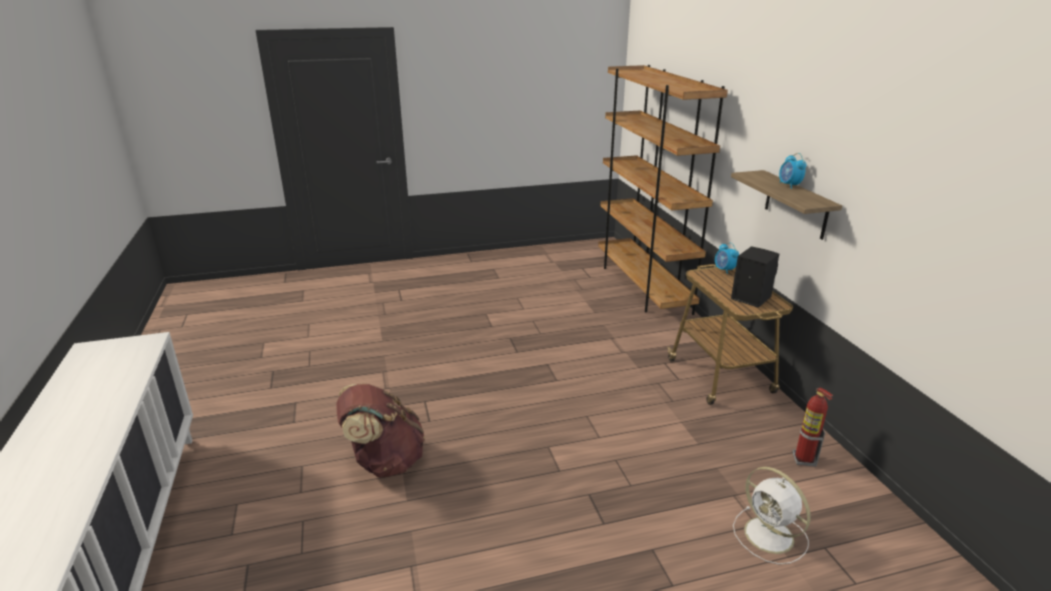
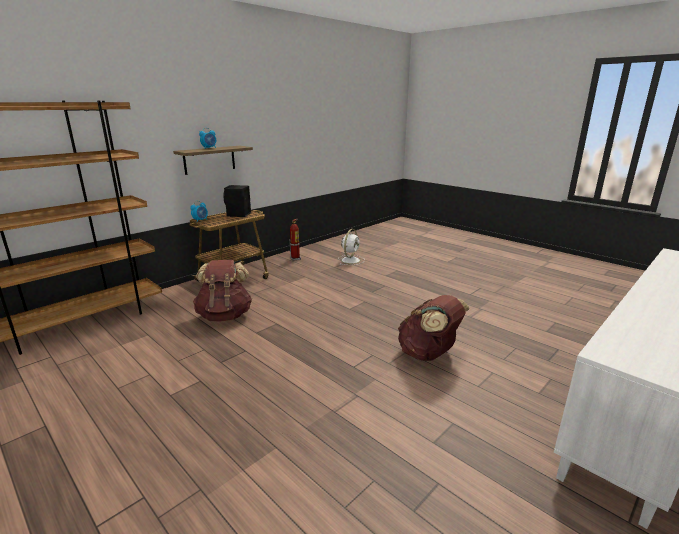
camera: 120 degrees left, 5 degrees down
none -> brown backpack [193,260,252,321]

